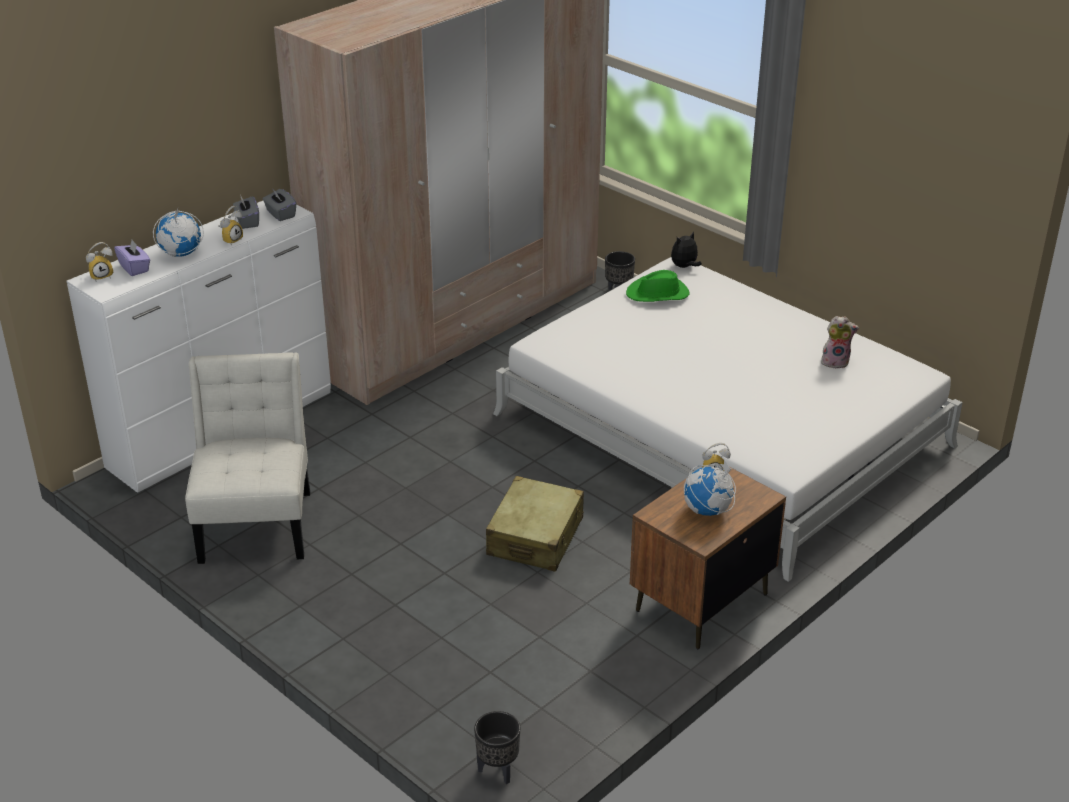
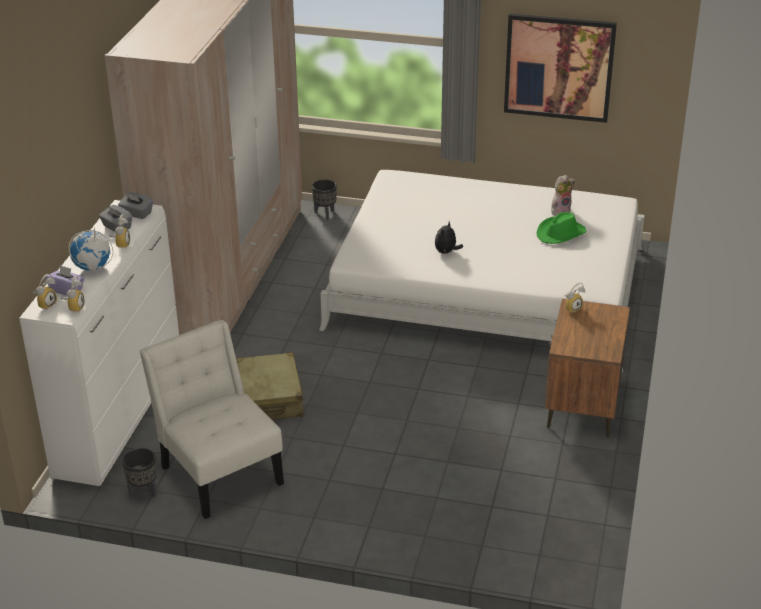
camera: 30 degrees left, 0 degrees up
black planter [474,711,520,784] -> black planter moved to [122,448,157,498]
beige suitcase [486,476,584,572] -> beige suitcase moved to [236,352,304,420]
green hat [626,270,690,302] -> green hat moved to [537,212,587,244]
plush toy [671,232,702,268] -> plush toy moved to [435,222,463,254]
globe [684,460,736,516] -> none
none -> alarm clock [61,276,85,312]
none -> picture [504,13,617,123]

